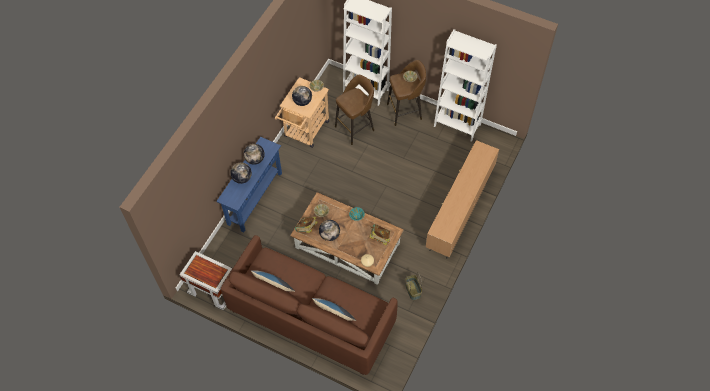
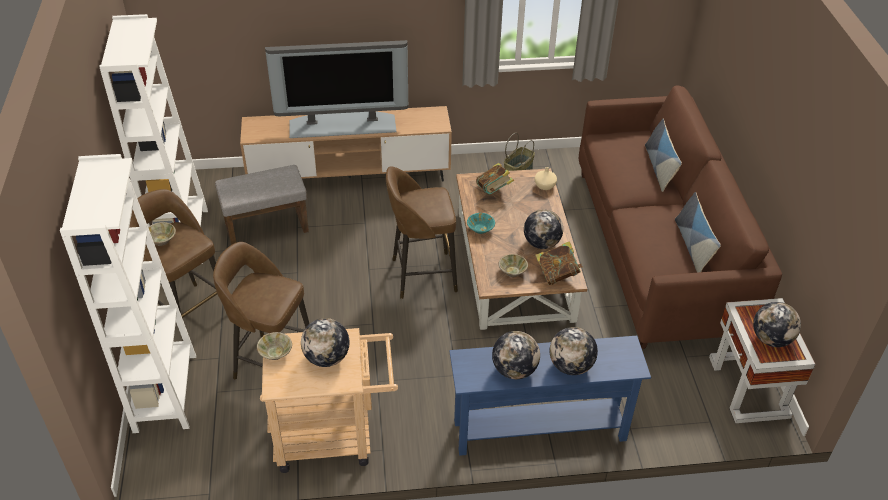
camera: 125 degrees left, 15 degrees down
none -> grey ottoman [215,165,309,245]
none -> television [265,40,408,138]
none -> brown stool [386,166,458,299]
none -> globe [753,302,801,347]

